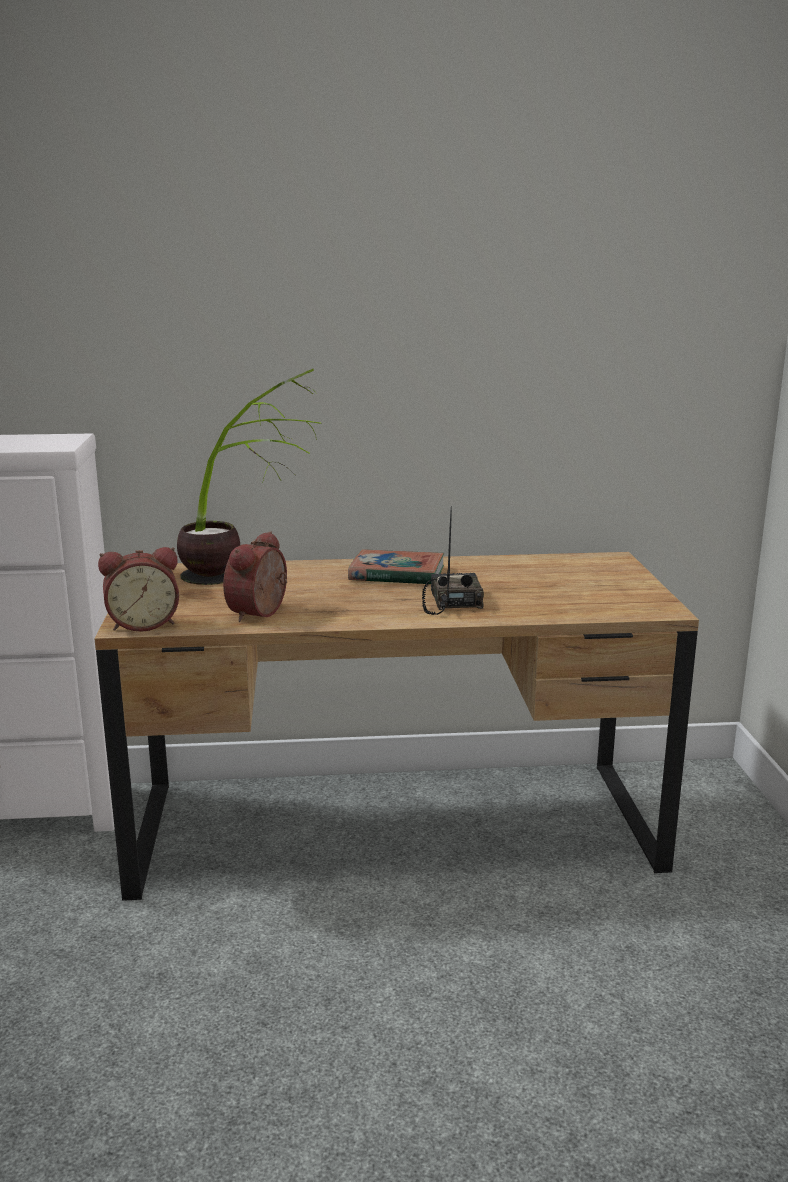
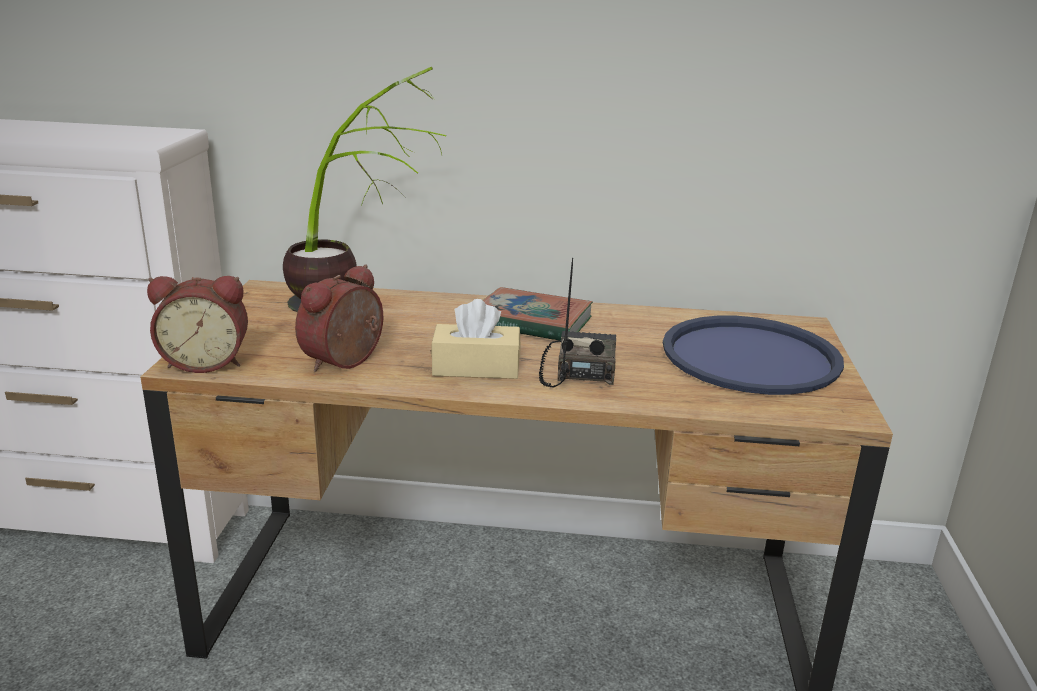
camera: 10 degrees right, 5 degrees up
none -> beige tissue box [431,299,521,379]
none -> blue tray [663,316,844,395]

